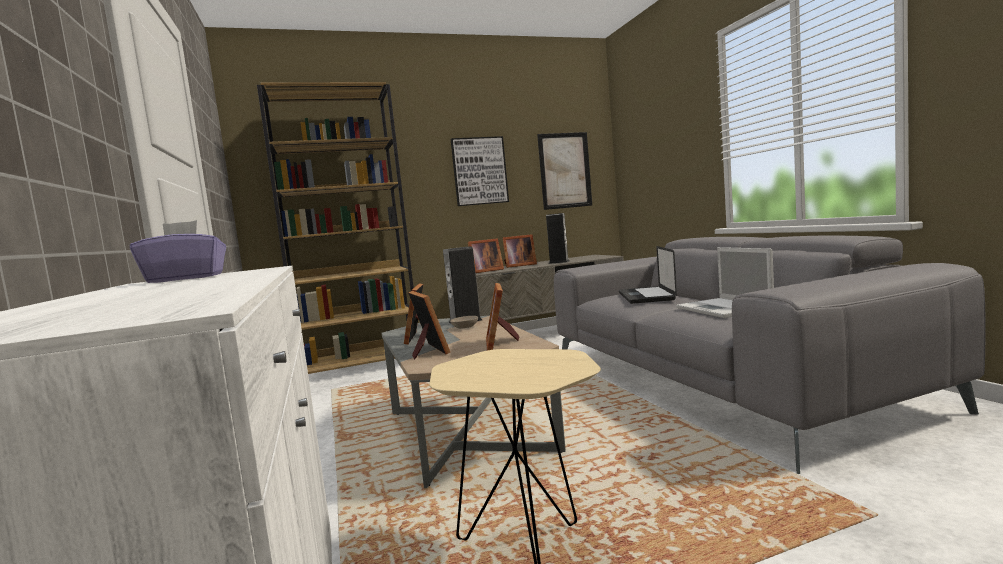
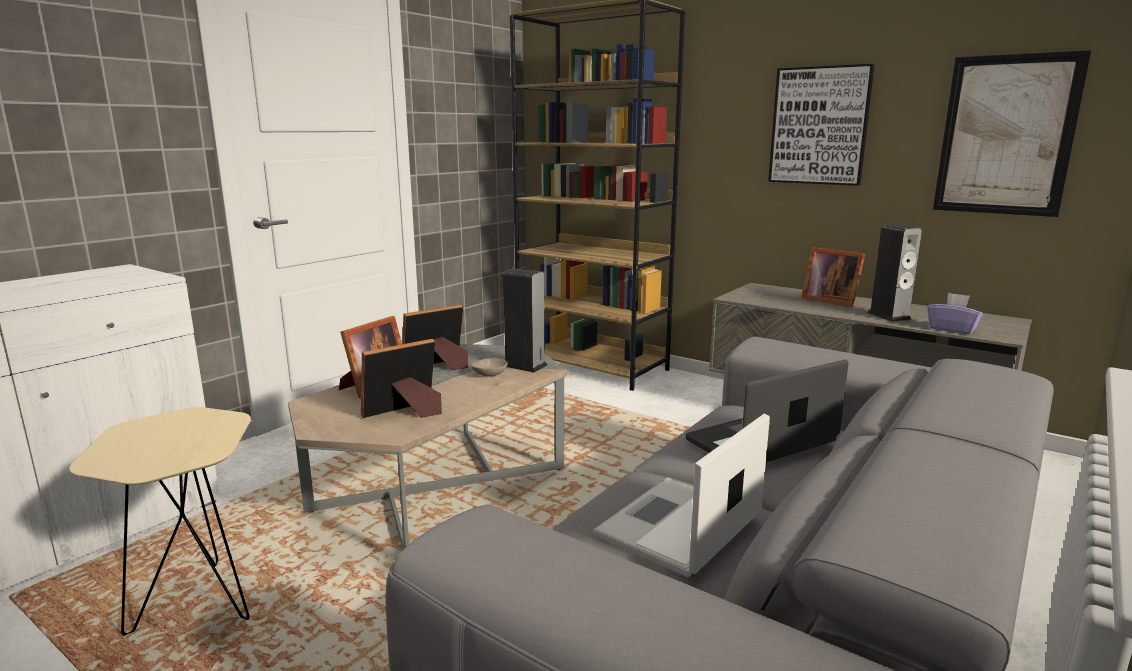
camera: 55 degrees right, 10 degrees up
purple tissue box [130,220,227,283] -> purple tissue box moved to [927,293,983,335]
picture frame [468,238,504,273] -> none

